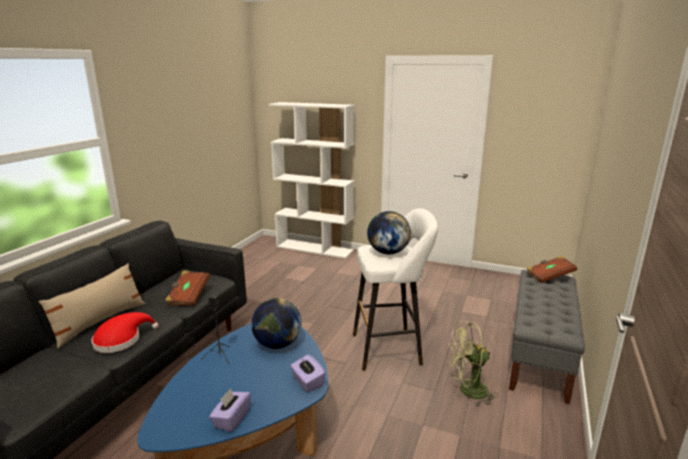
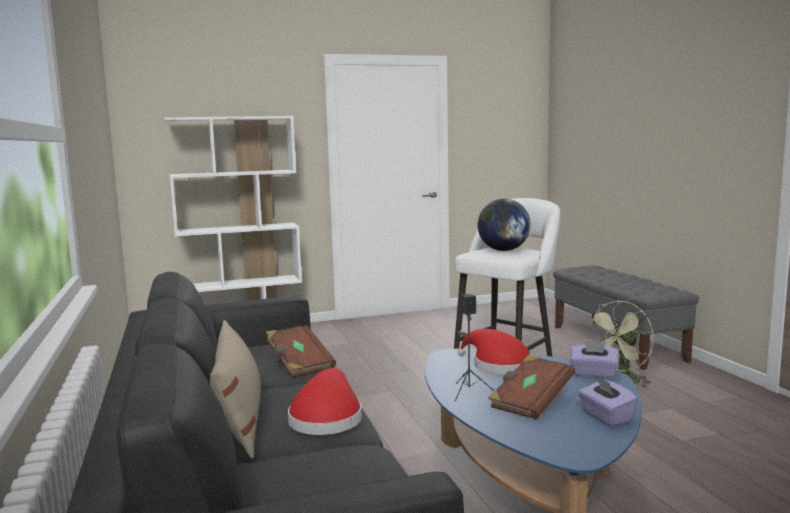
camera: 40 degrees left, 10 degrees down
globe [251,298,301,349] -> red hat [457,329,531,374]
brown book [527,256,577,283] -> brown book moved to [488,354,575,420]

